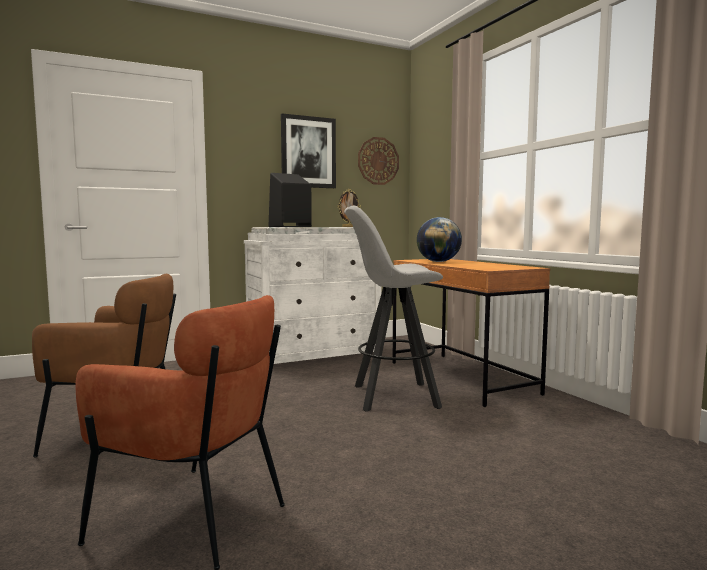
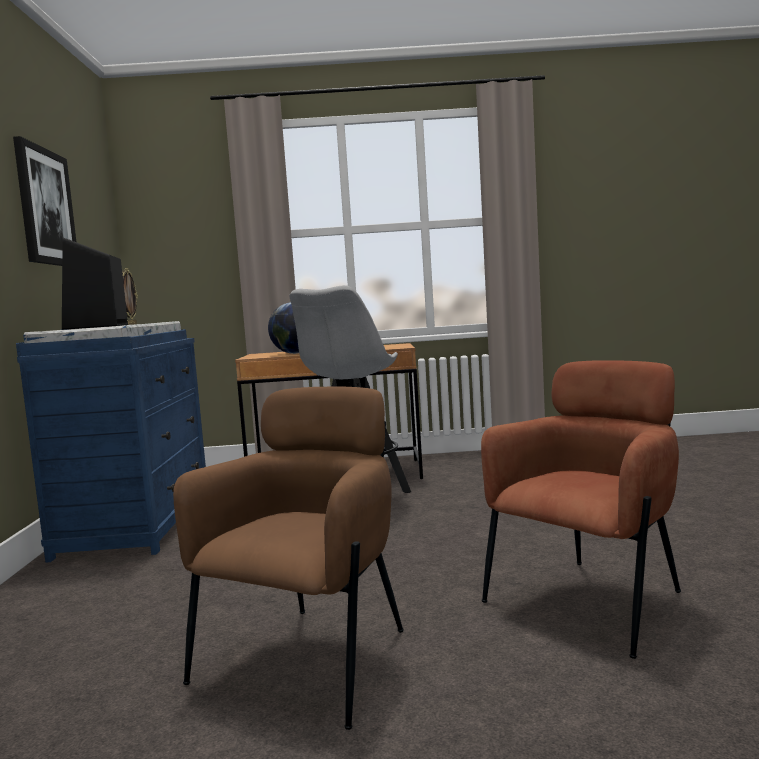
camera: 65 degrees left, 0 degrees up
white dresser [244,227,383,364] -> blue dresser [16,321,206,562]
wall clock [358,137,399,185] -> none

